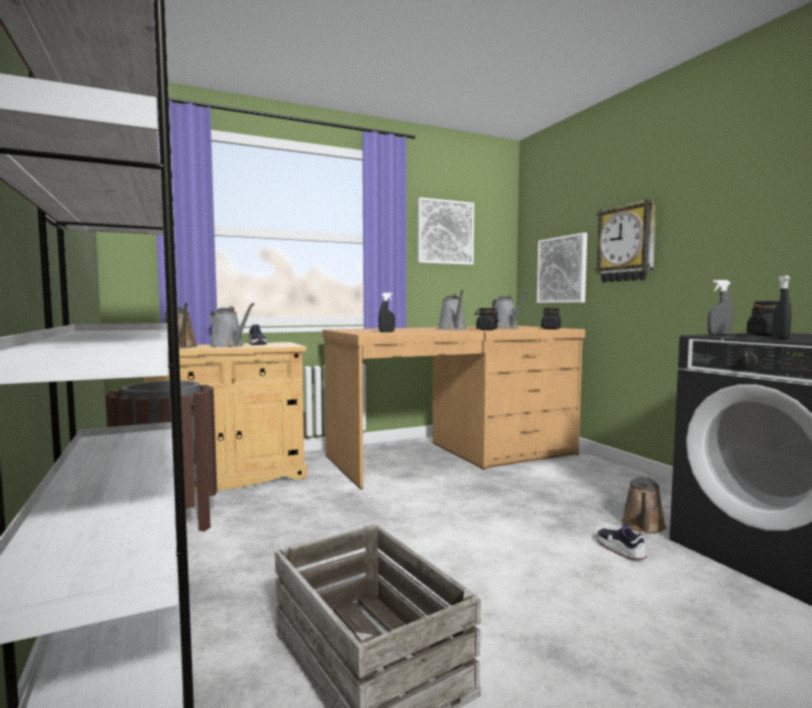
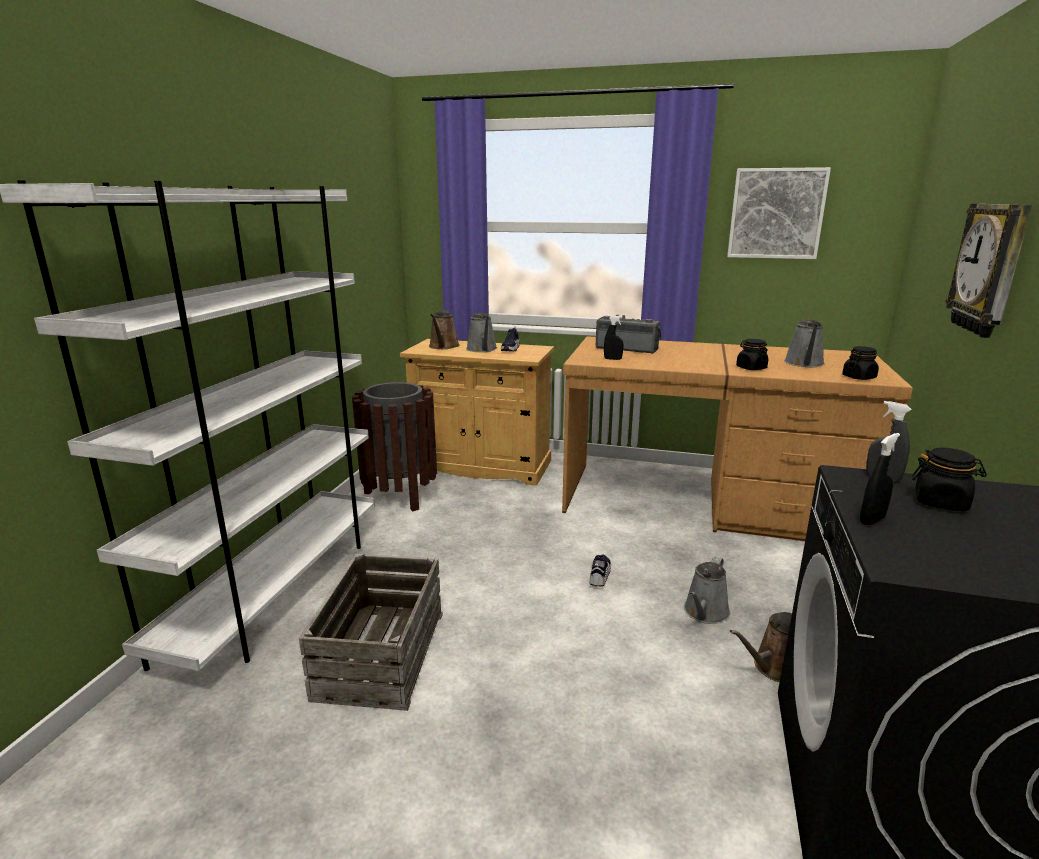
camera: 40 degrees right, 15 degrees up
grey watering can [438,290,467,330] -> grey watering can moved to [684,557,730,624]
picture [537,232,587,303] -> none
shoe [597,524,647,560] -> shoe moved to [589,554,611,587]
none -> radio [596,315,661,354]

